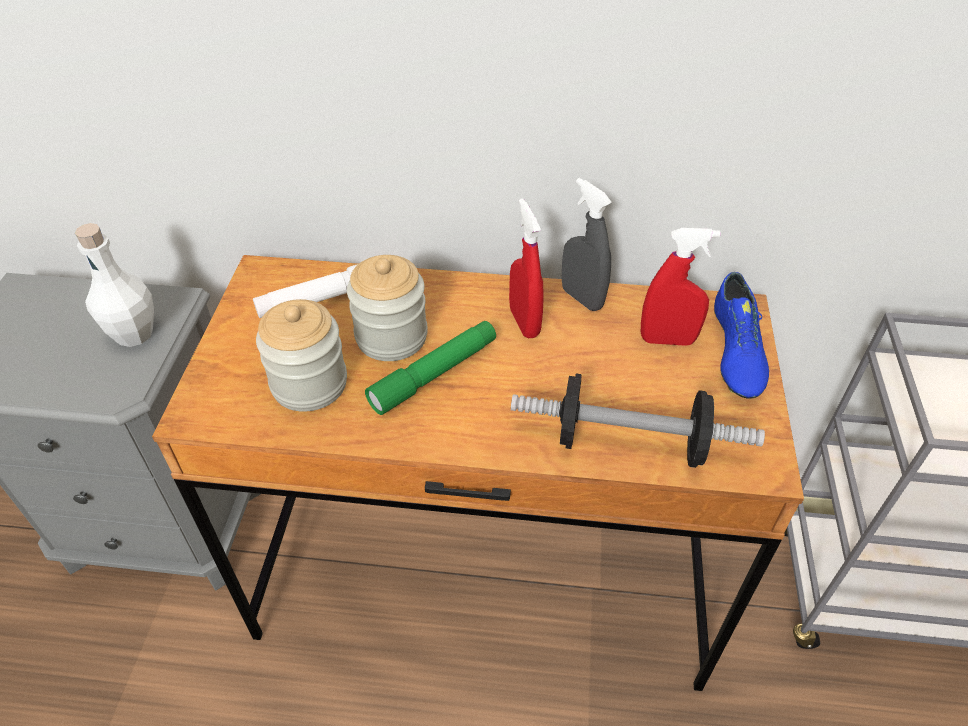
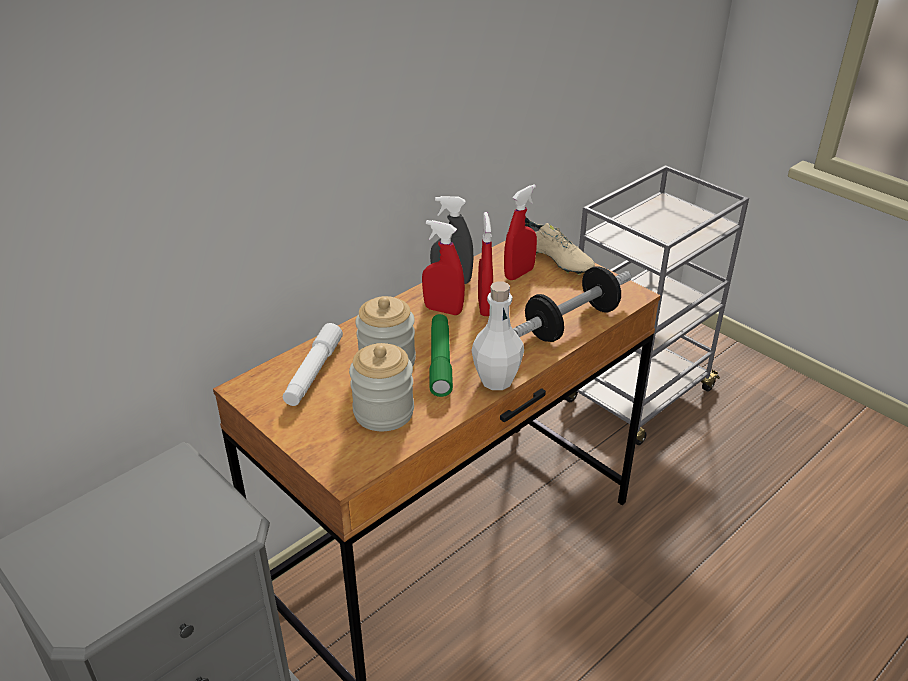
camera: 50 degrees left, 10 degrees down
white bottle [75,223,154,347] -> white bottle moved to [471,281,524,390]
blue shoe [714,272,769,399] -> beige shoe [525,217,595,275]
none -> red spray bottle [478,212,493,316]

